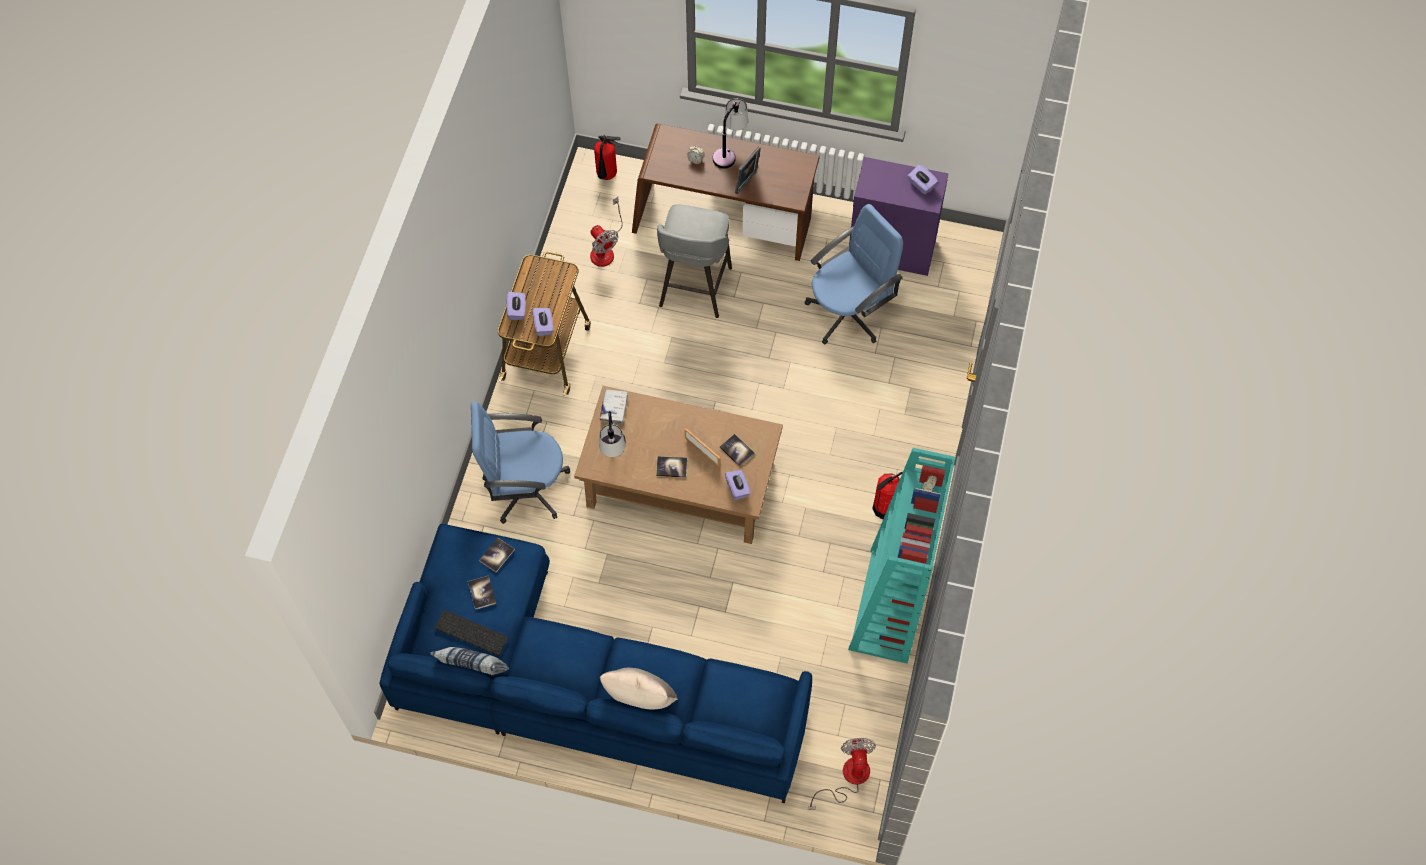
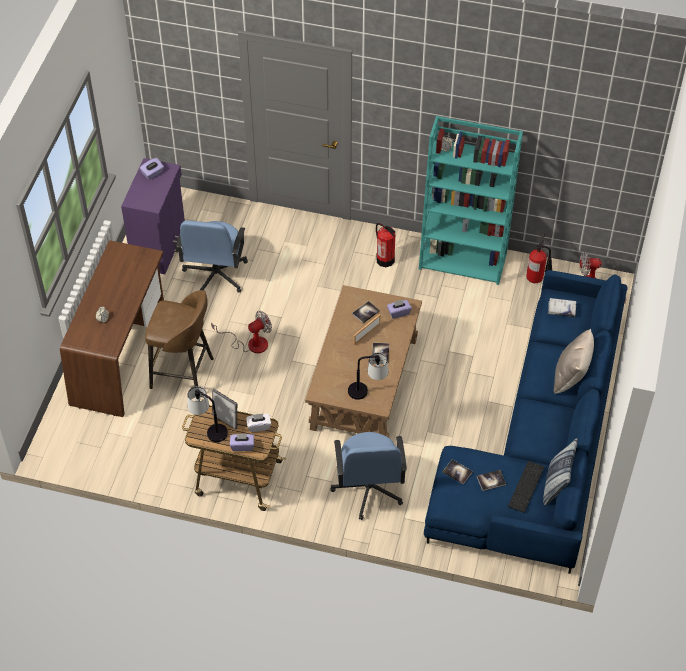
camera: 90 degrees left, 10 degrees down
purple tissue box [533,308,553,336] -> white tissue box [246,414,271,432]
fan [590,197,623,267] -> fan moved to [211,311,272,353]
fire extinguisher [594,135,621,180] -> fire extinguisher moved to [526,233,552,283]
white book [600,389,628,424] -> white book moved to [548,298,577,317]
grey stool [657,204,732,318] -> brown stool [145,290,214,389]
table lamp [713,98,748,169] -> table lamp moved to [188,386,228,442]
picture frame [735,146,761,194] -> picture frame moved to [212,389,237,430]
blue office chair [805,204,903,345] -> blue office chair turned 135 degrees counterclockwise [176,220,248,293]

